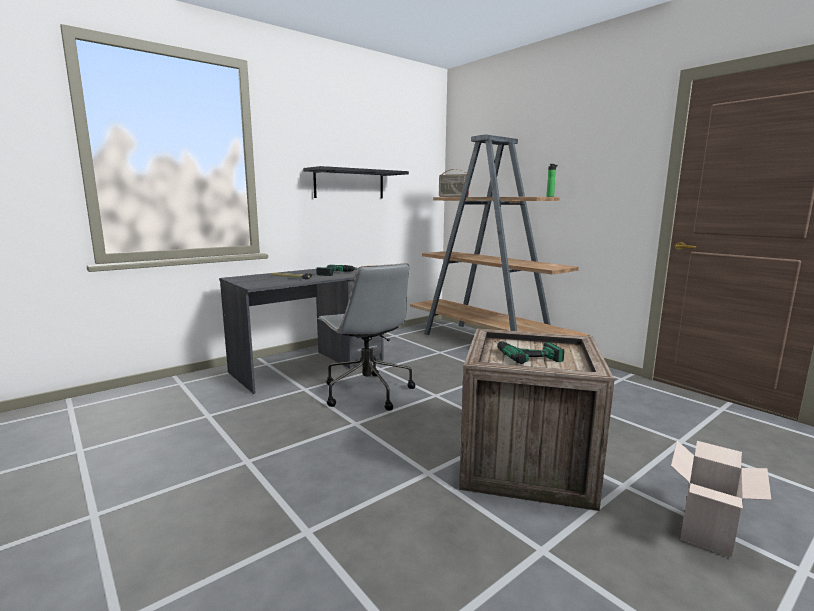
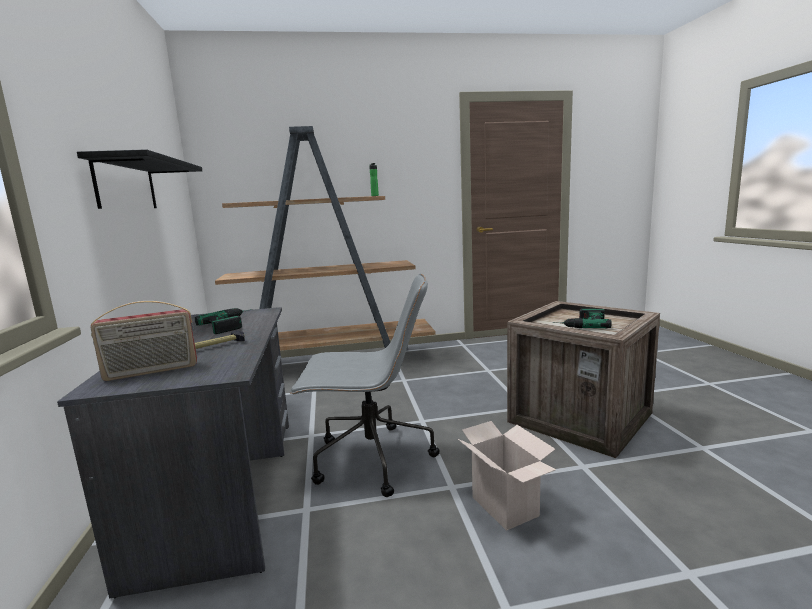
camera: 60 degrees left, 0 degrees up
radio [439,169,469,197] -> radio moved to [91,301,197,381]
cardboard box [671,441,771,558] -> cardboard box moved to [458,421,556,531]

